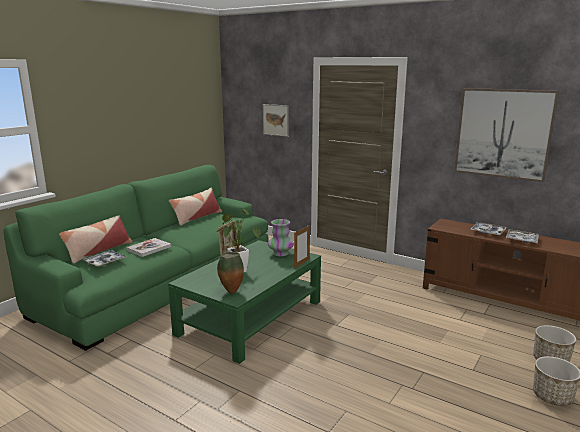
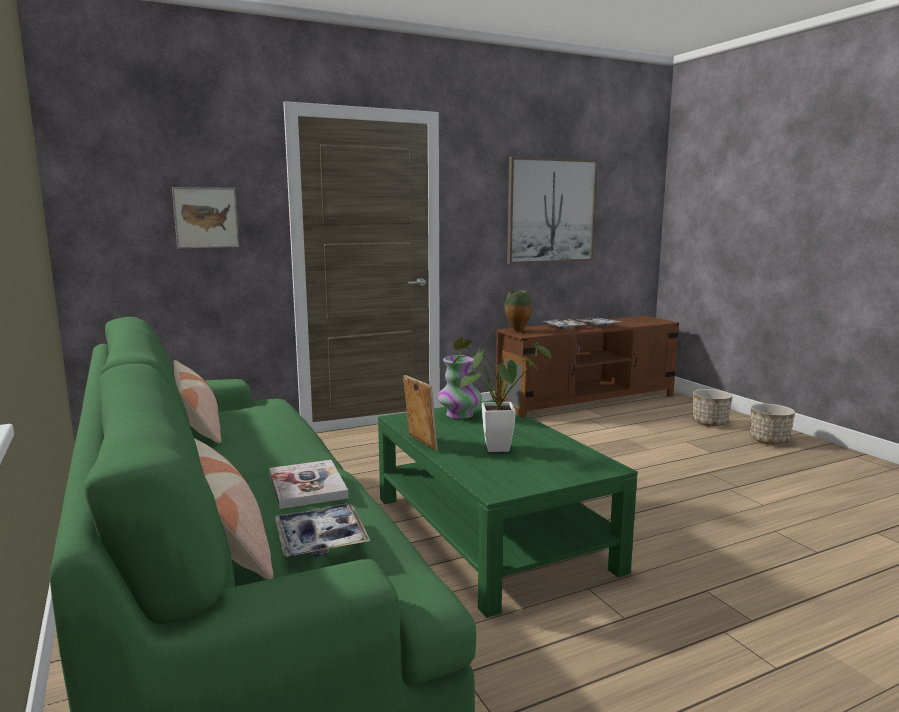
camera: 60 degrees left, 5 degrees down
vase [217,252,244,294] -> vase moved to [504,291,531,332]

